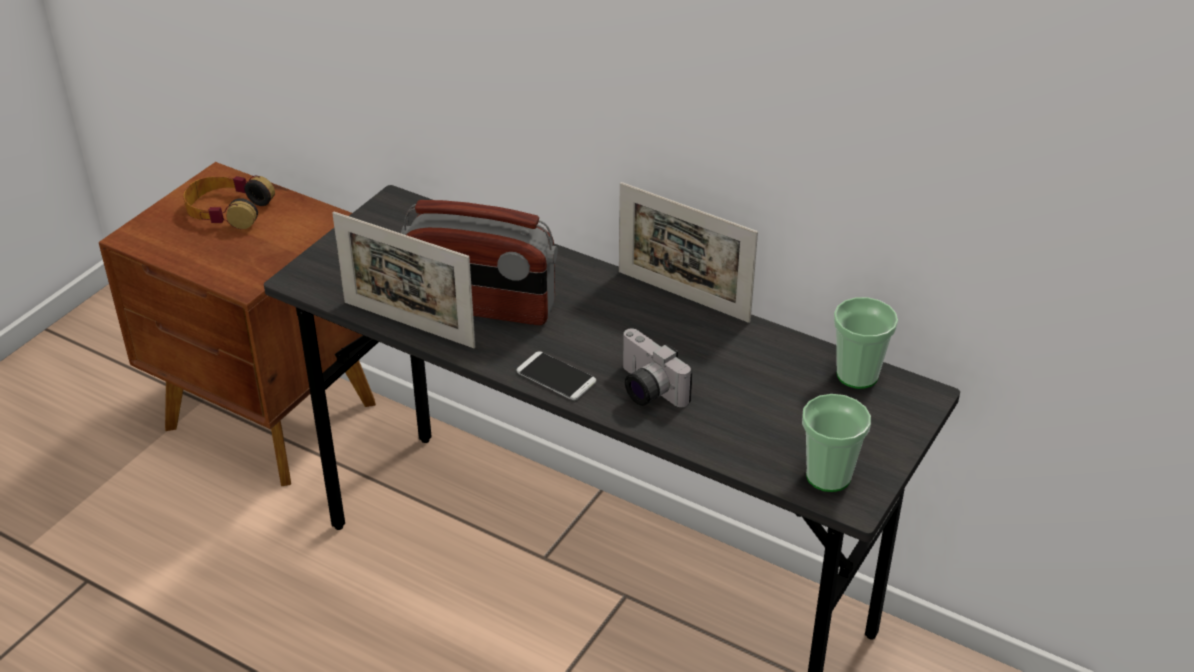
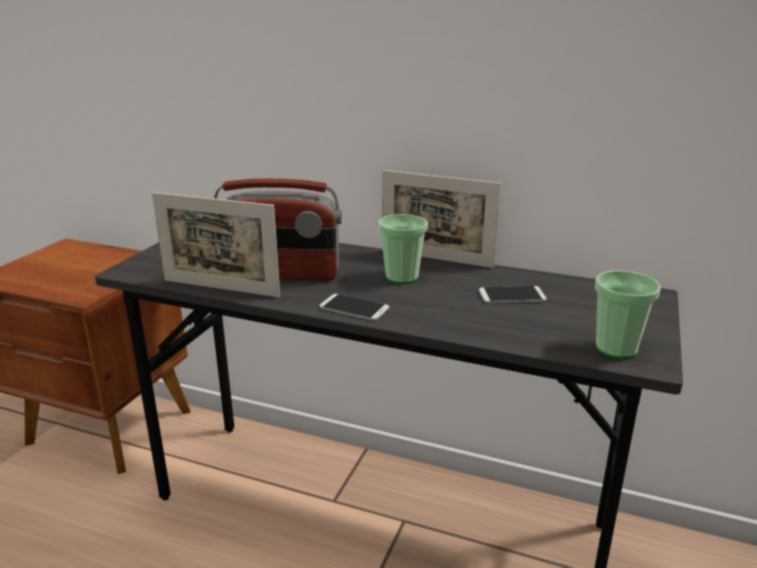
camera: 10 degrees left, 15 degrees down
headphones [183,176,275,229] -> none
camera [622,329,693,407] -> none
cup [833,297,898,389] -> cup moved to [378,214,428,284]
none -> phone [479,286,547,303]

